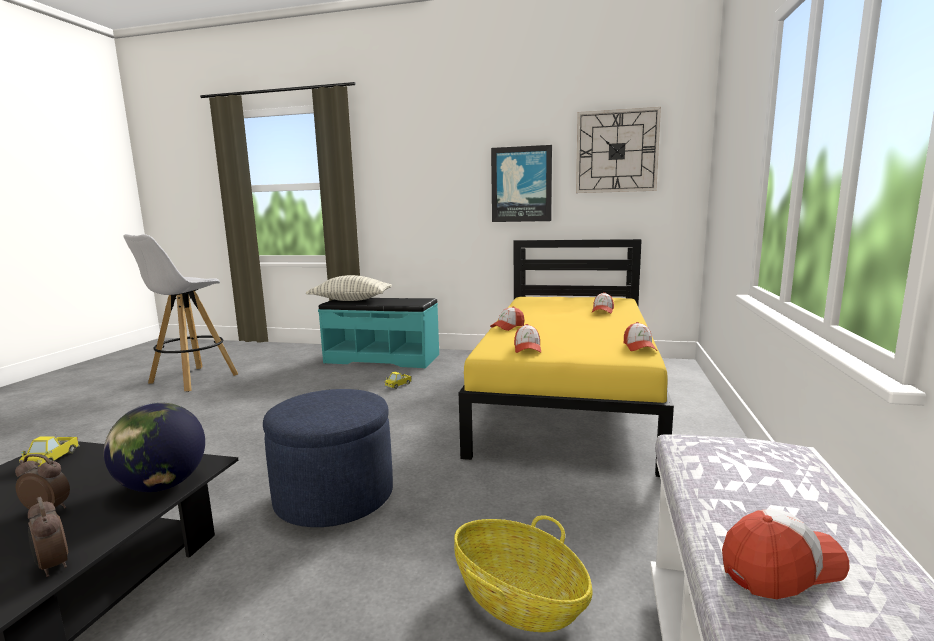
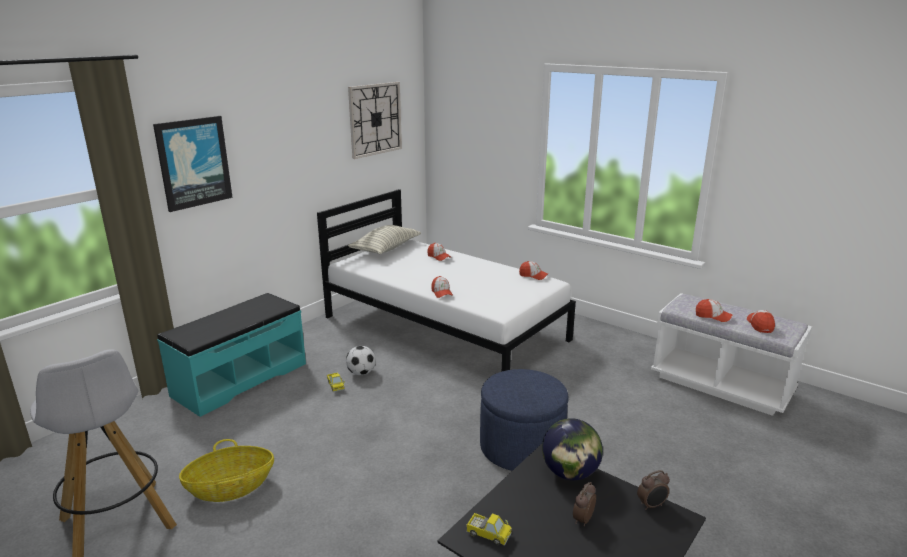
camera: 65 degrees left, 10 degrees up
pillow [306,275,392,301] -> pillow moved to [348,225,421,254]
basket [454,515,593,632] -> basket moved to [179,439,274,502]
yellow bed [459,239,674,477] -> white bed [317,189,576,371]
picture [491,145,552,222] -> picture moved to [153,116,233,212]
cap [514,324,541,353] -> cap moved to [696,299,732,322]
none -> football [346,346,376,375]

